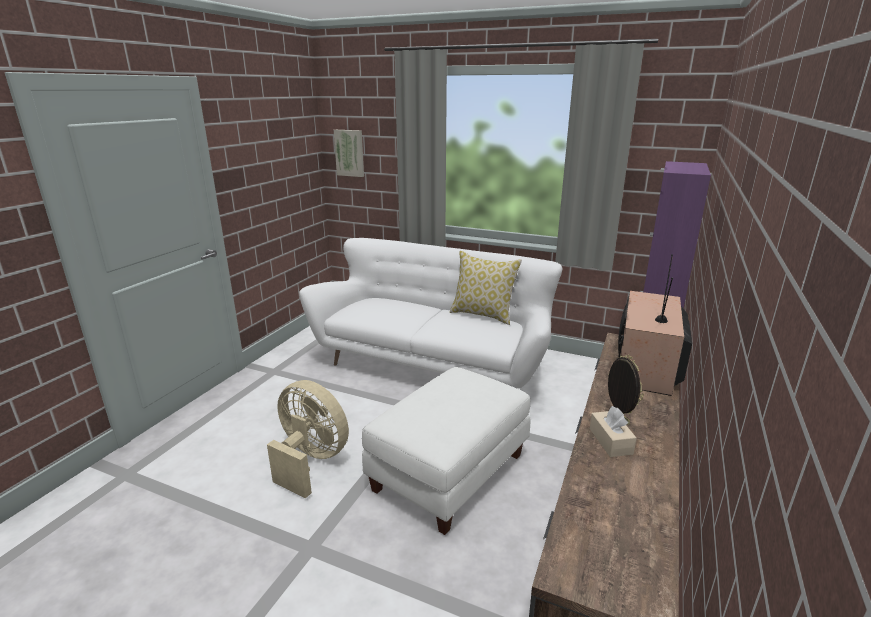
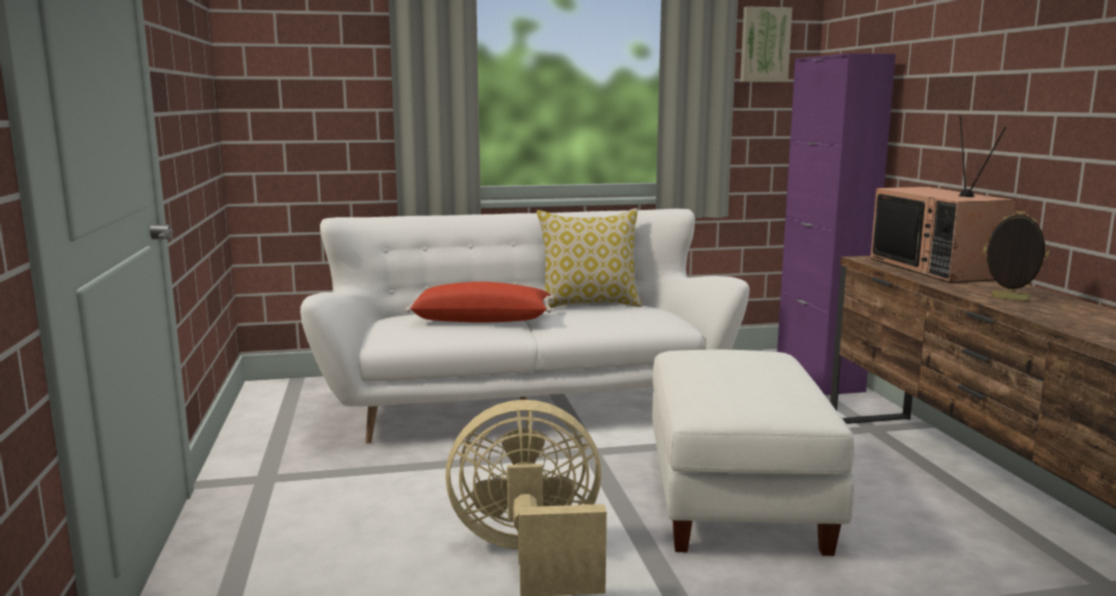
camera: 35 degrees left, 10 degrees down
picture [334,130,364,177] -> picture moved to [740,6,792,82]
beige tissue box [590,406,637,457] -> none
none -> red pillow [405,282,554,323]

